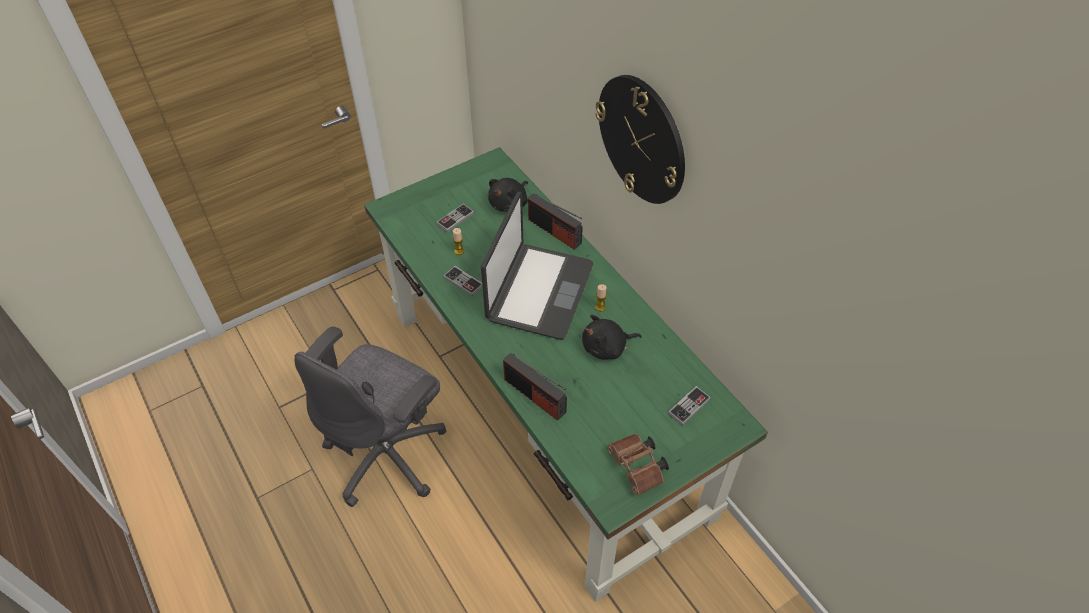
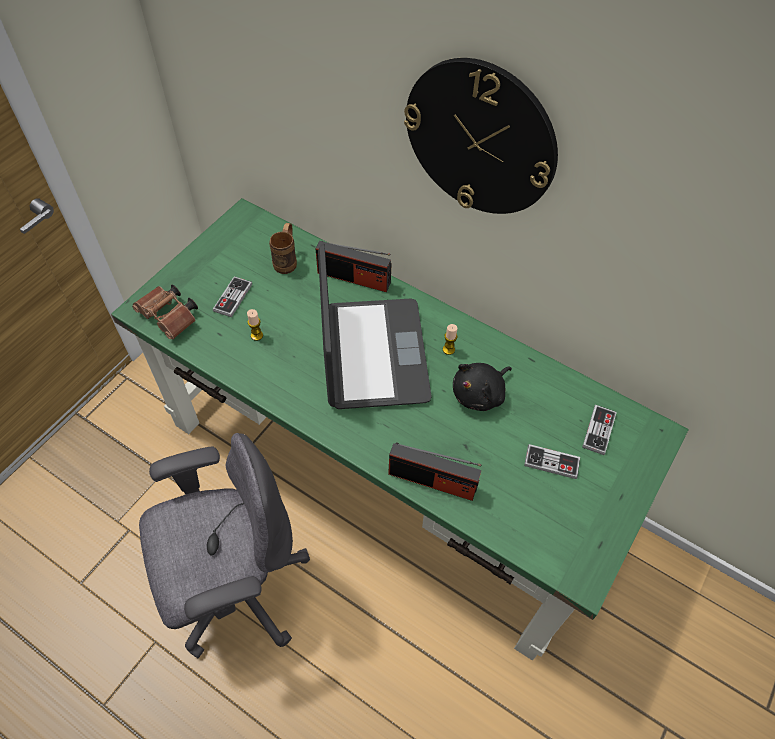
camera: 25 degrees left, 5 degrees up
grey office chair [294,327,446,507] -> grey office chair turned 120 degrees counterclockwise [139,433,310,658]
game controller [443,266,483,297] -> game controller moved to [524,444,580,479]
black plush toy [488,178,528,212] -> brown mug [269,223,297,274]
brown binoculars [607,434,669,495] -> brown binoculars moved to [132,285,198,339]

